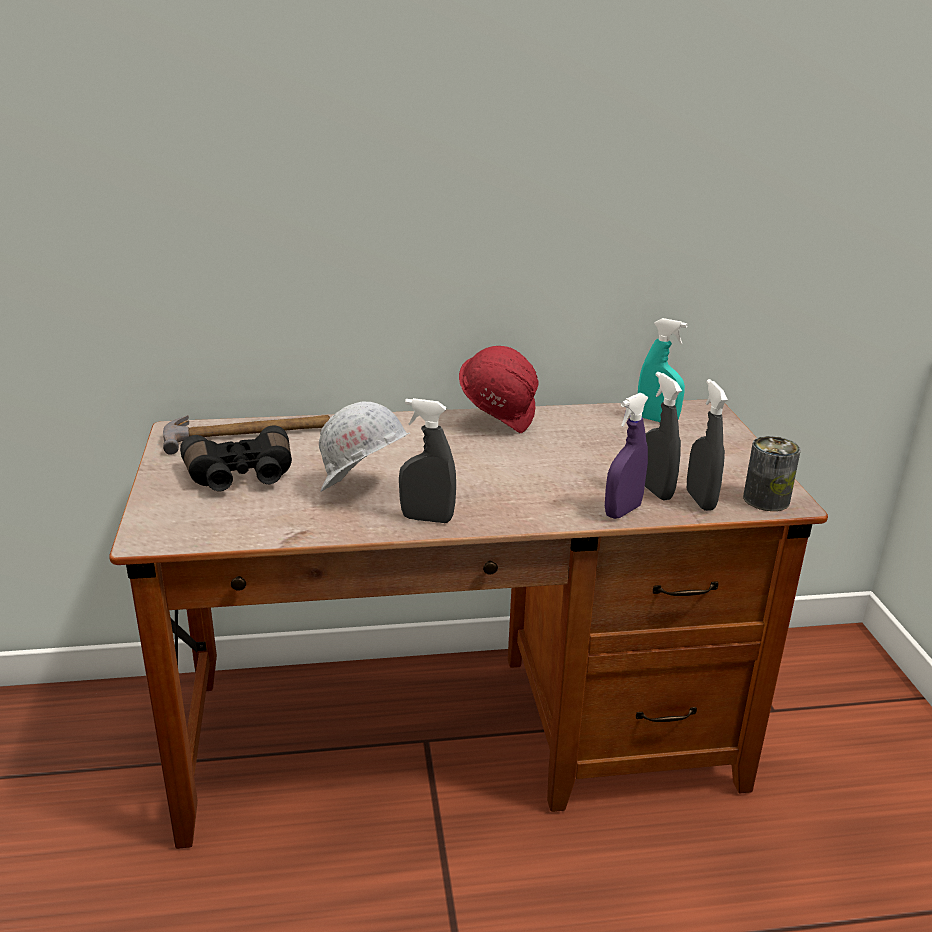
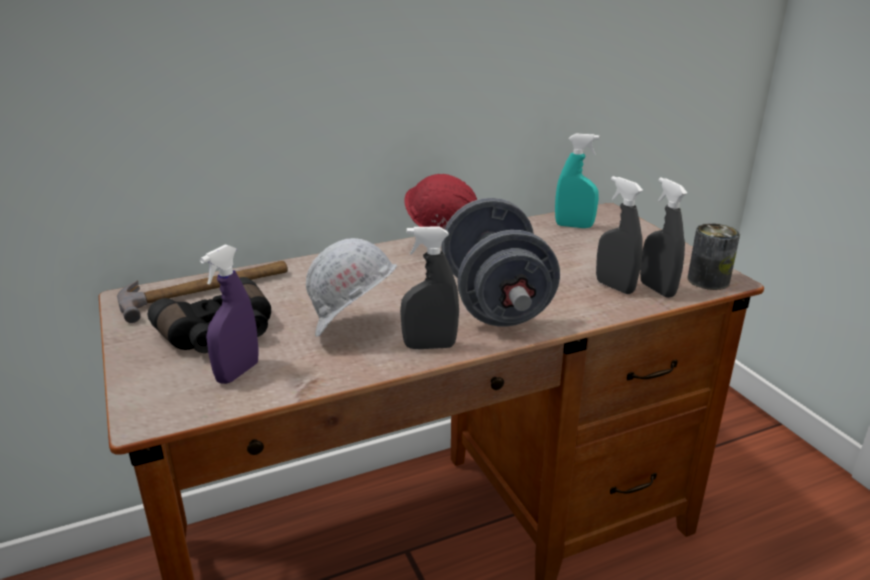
camera: 15 degrees left, 0 degrees up
purple spray bottle [605,393,649,519] -> purple spray bottle moved to [200,245,259,384]
none -> grey dumbbell [441,198,560,326]

